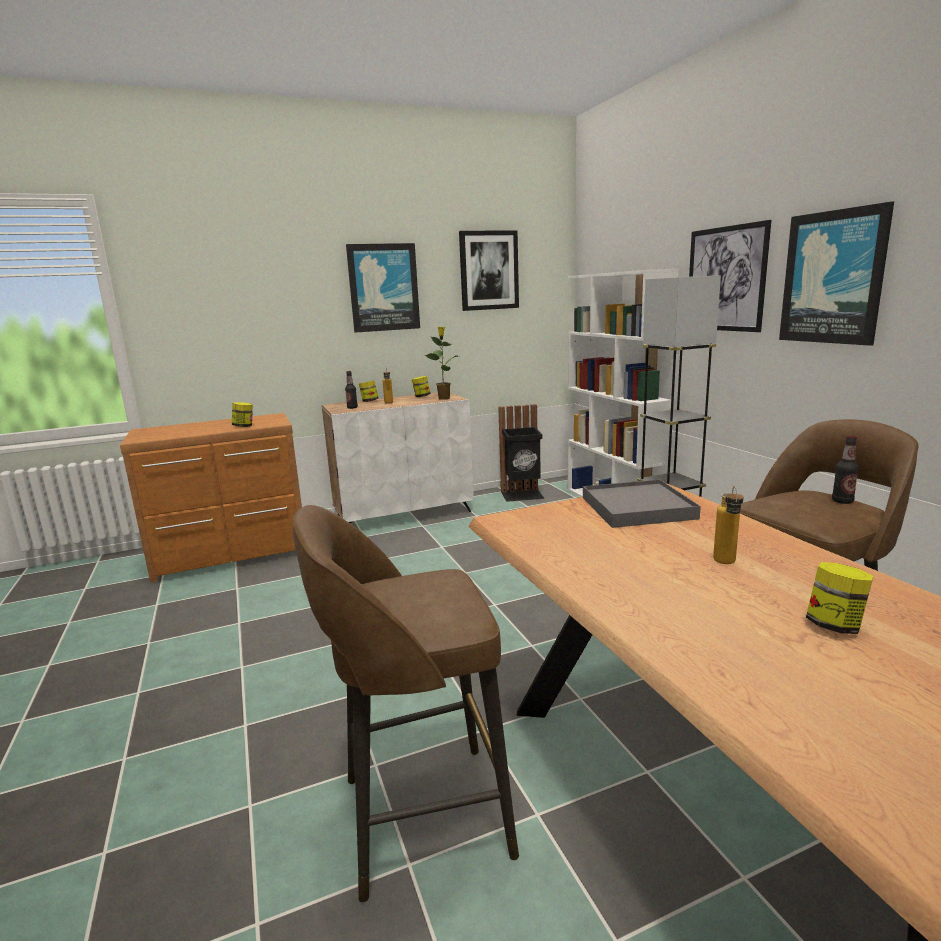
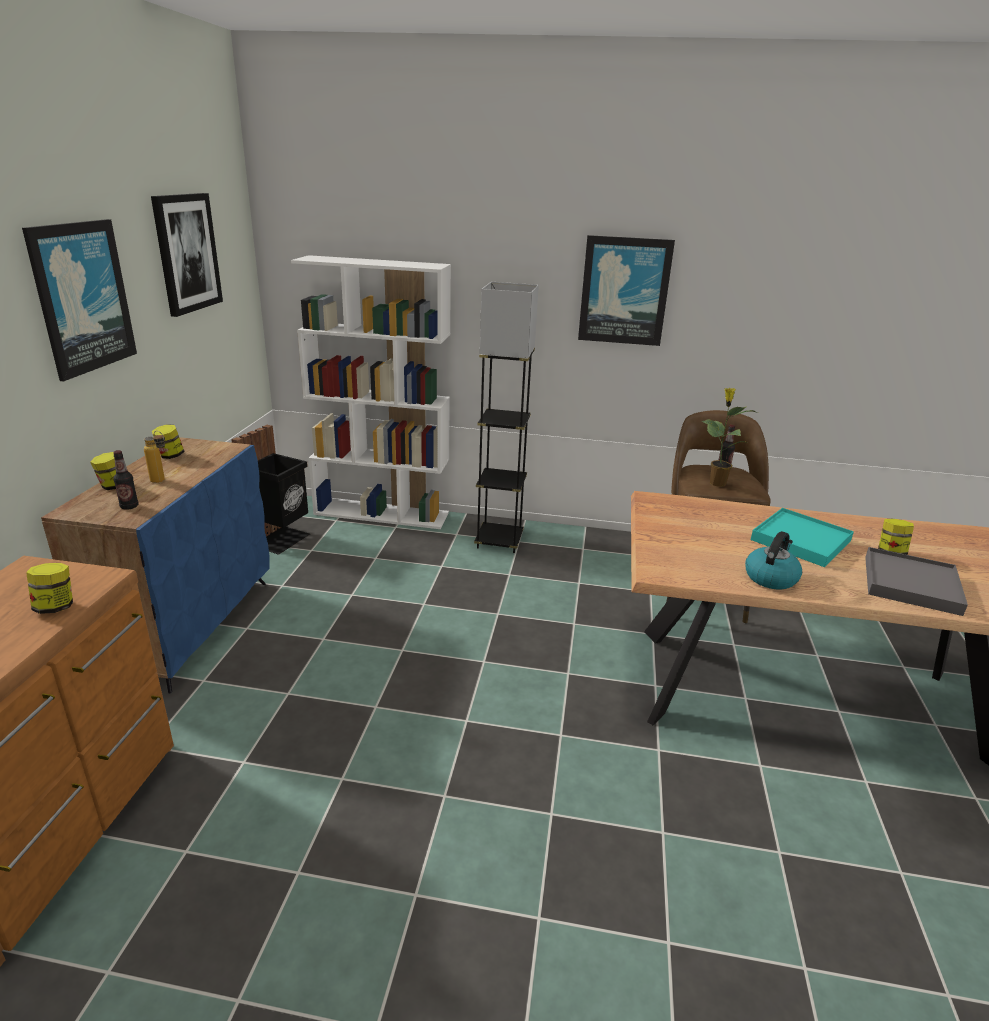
camera: 60 degrees left, 10 degrees up
brown stool [292,505,519,903] -> none
white cabinet [322,393,473,524] -> blue cabinet [41,437,270,694]
potted plant [424,327,458,400] -> potted plant moved to [701,388,758,487]
grey tray [583,479,701,528] -> grey tray moved to [865,547,968,616]
picture [689,220,771,332] -> none
bottle [713,486,744,564] -> turquoise tray [751,508,854,567]
none -> kettle [745,531,802,590]

